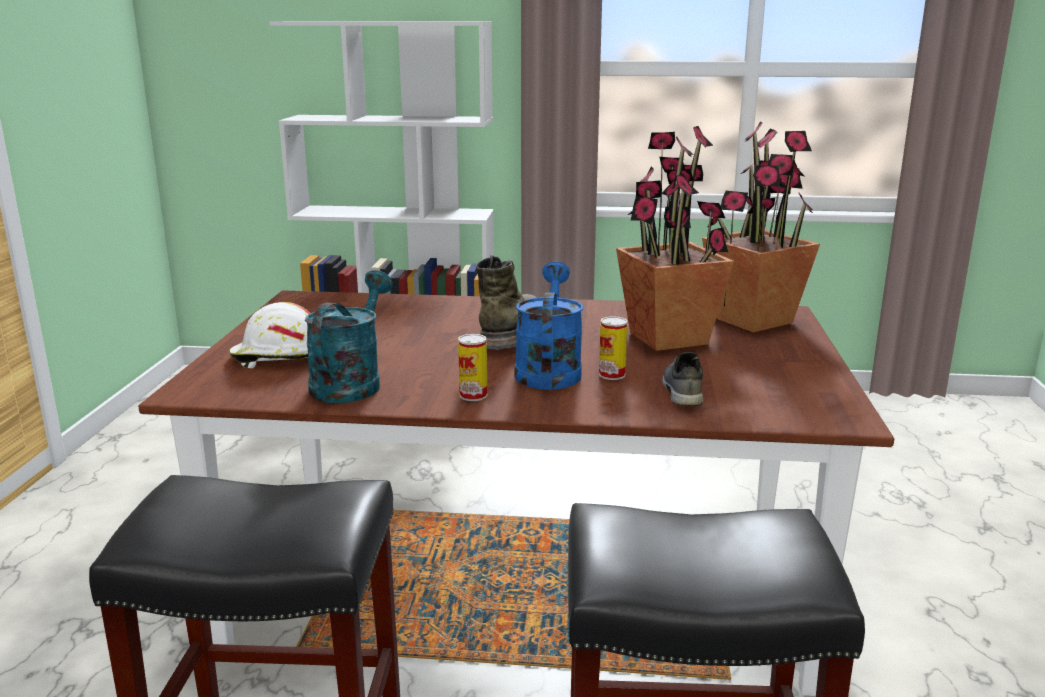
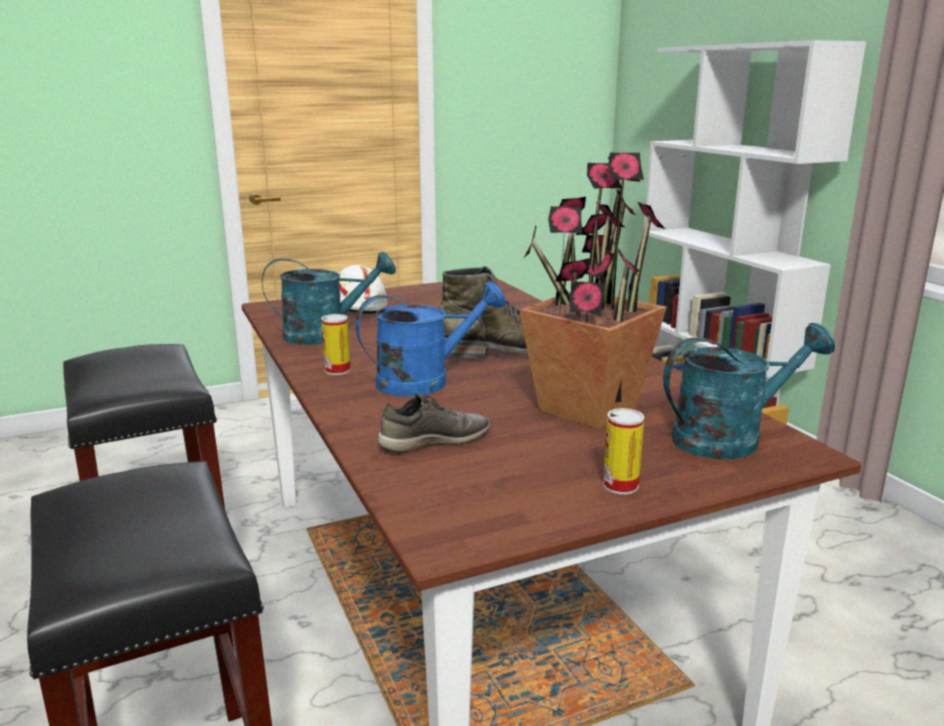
camera: 60 degrees right, 0 degrees up
can [599,316,628,380] -> can moved to [603,408,644,495]
potted plant [702,121,820,333] -> turquoise watering can [663,323,835,459]

